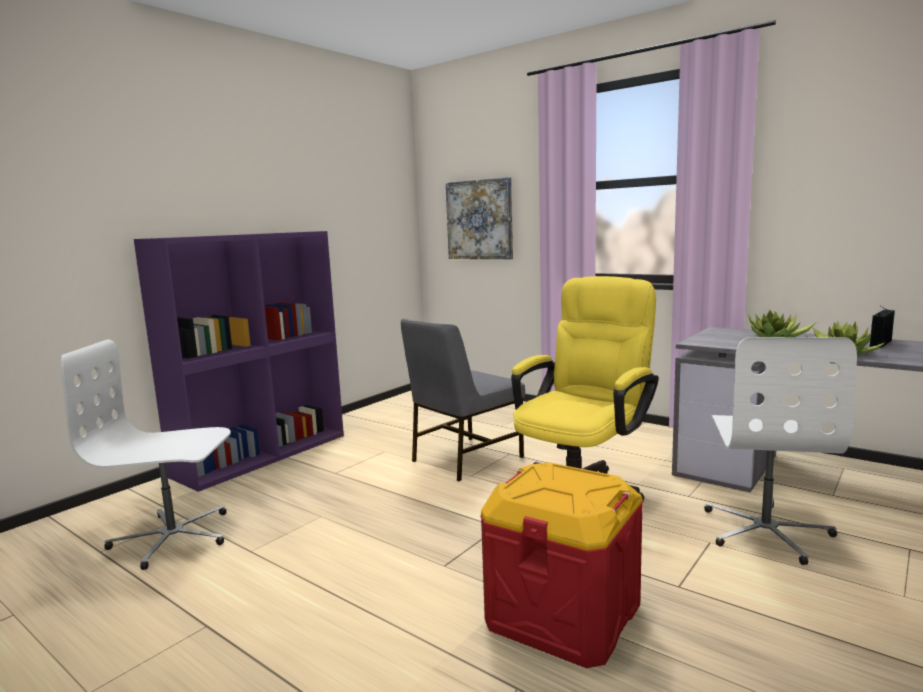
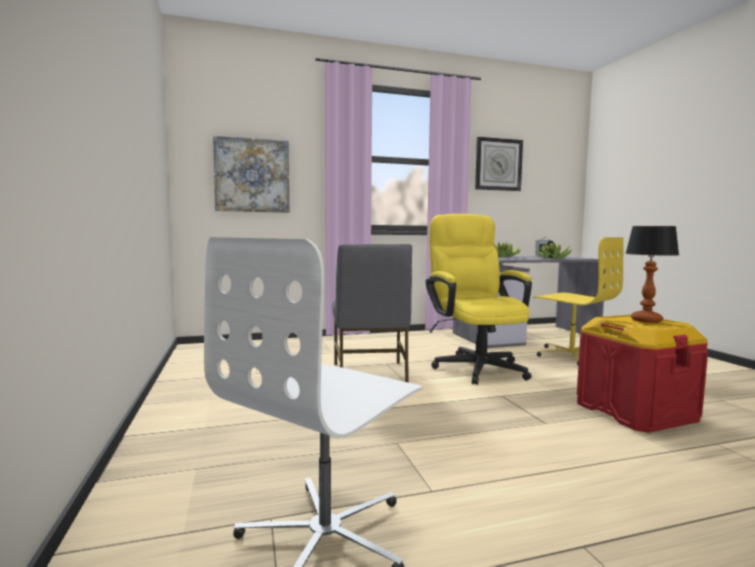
camera: 55 degrees left, 5 degrees down
purple bookcase [134,231,344,492] -> none
white office chair [704,337,857,565] -> yellow office chair [532,238,624,365]
none -> wall clock [475,137,523,191]
none -> table lamp [625,226,679,323]

